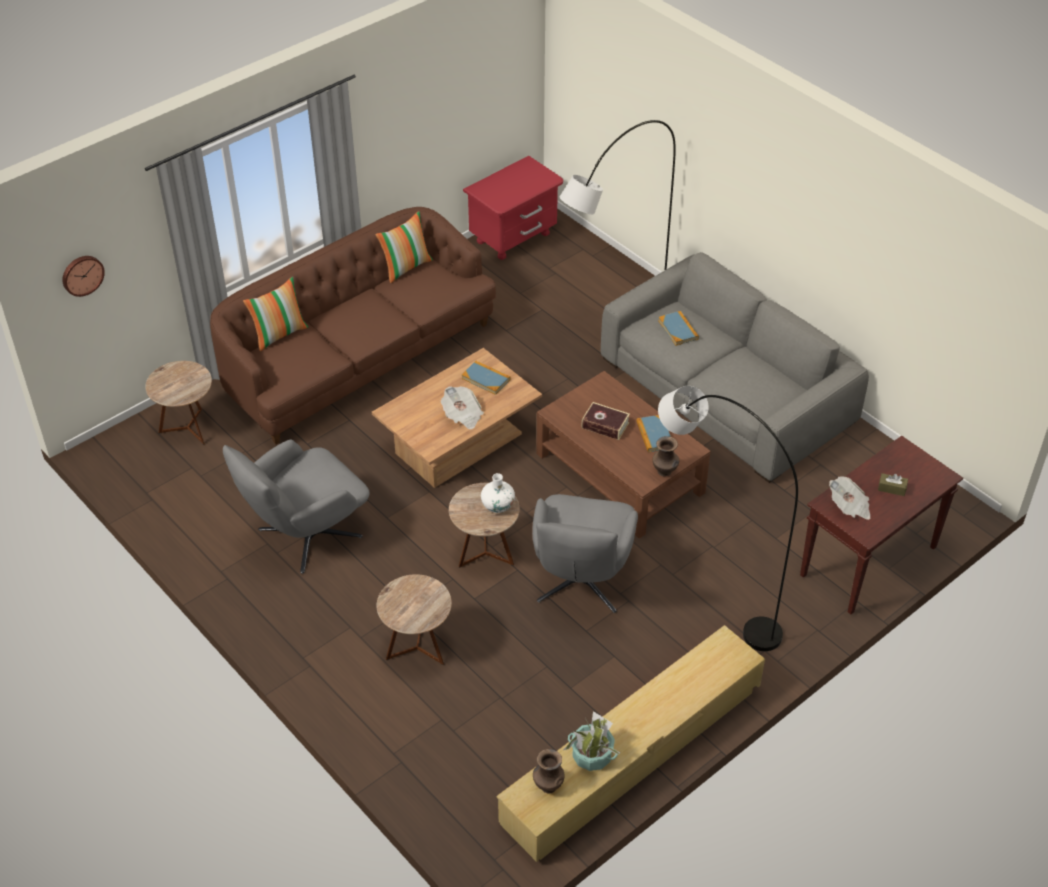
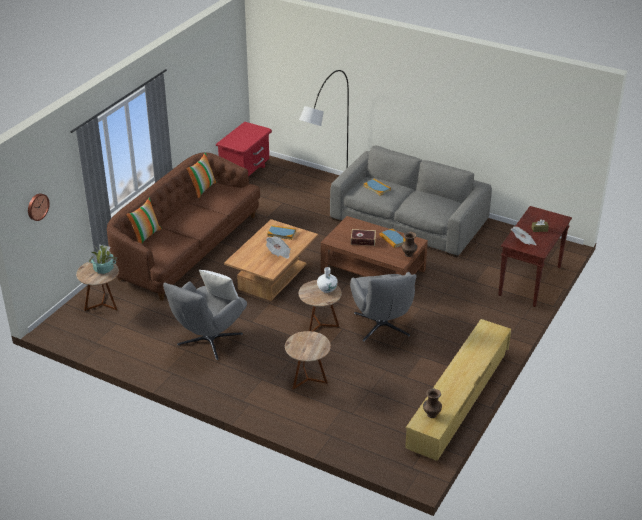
camera: 20 degrees left, 10 degrees down
potted plant [564,711,621,771] -> potted plant moved to [88,244,117,274]
grey floor lamp [658,386,798,651] -> none
none -> white pillow [199,270,239,301]

